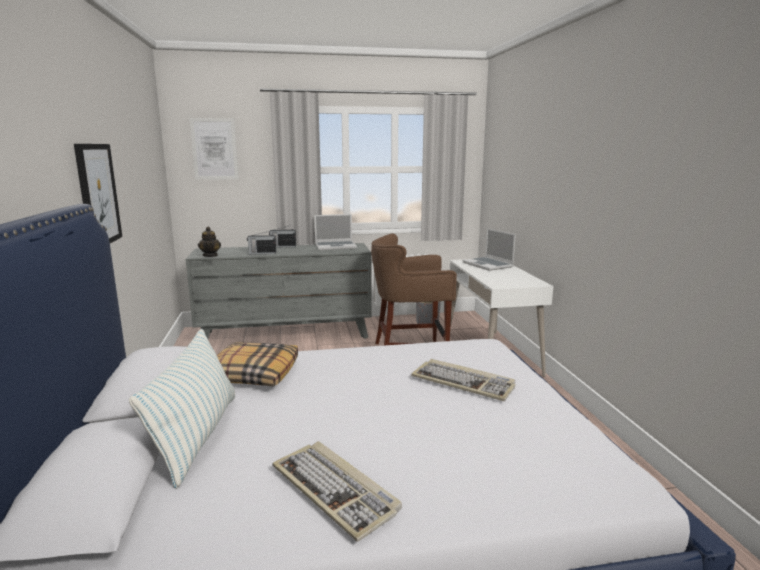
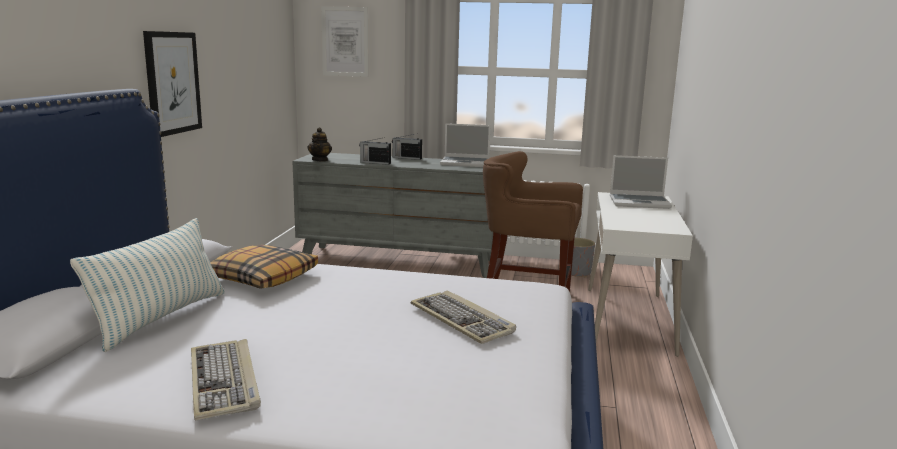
camera: 20 degrees right, 0 degrees up
laptop [463,228,516,271] -> laptop turned 75 degrees counterclockwise [610,155,672,209]

